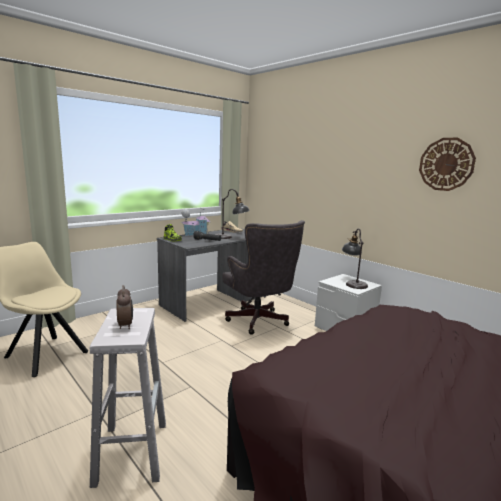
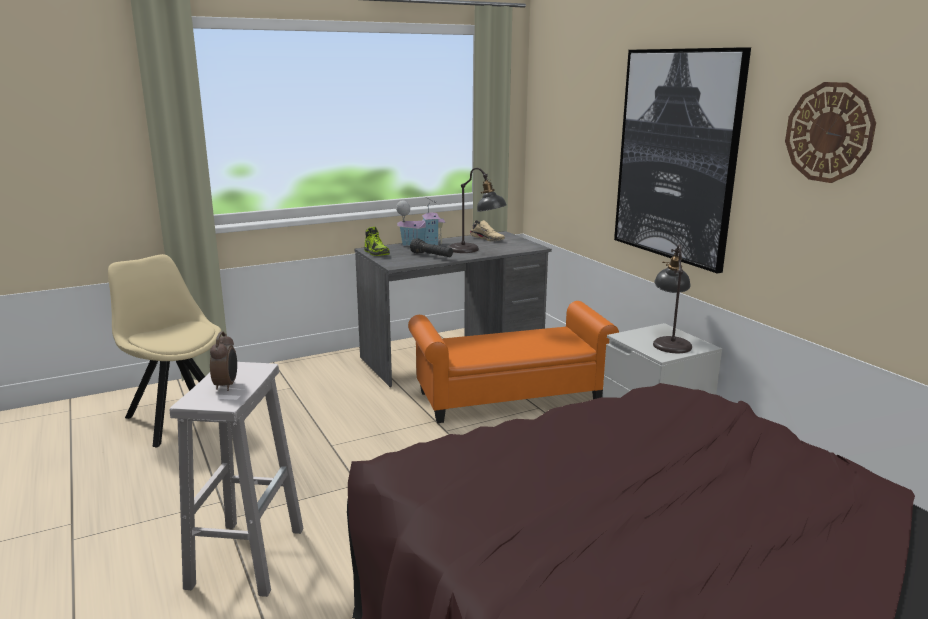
camera: 15 degrees right, 5 degrees up
grey office chair [222,220,305,335] -> orange ottoman [408,301,619,423]
none -> picture [614,47,751,273]

